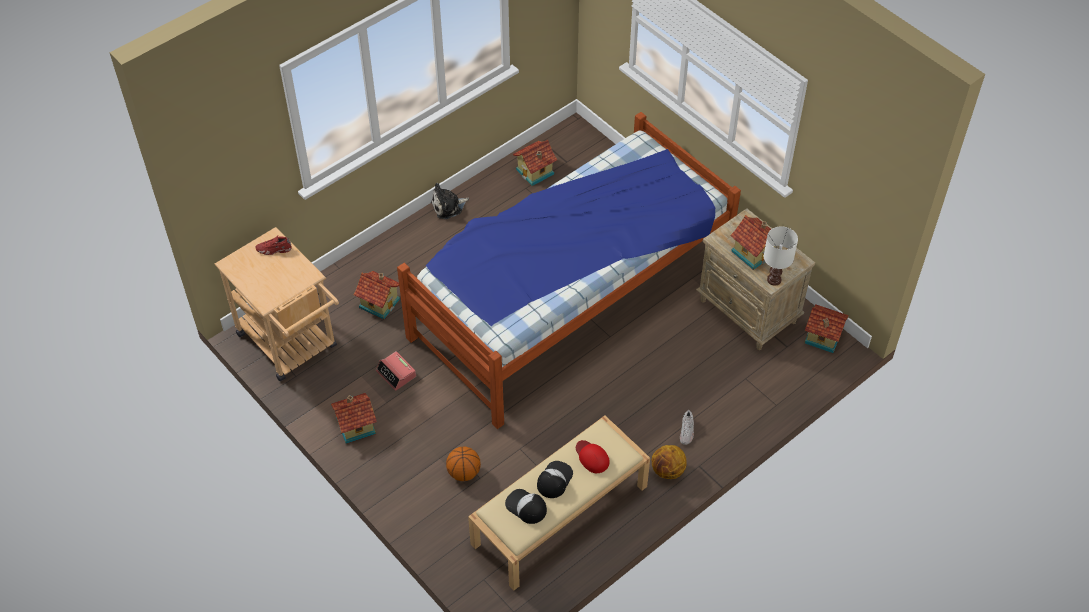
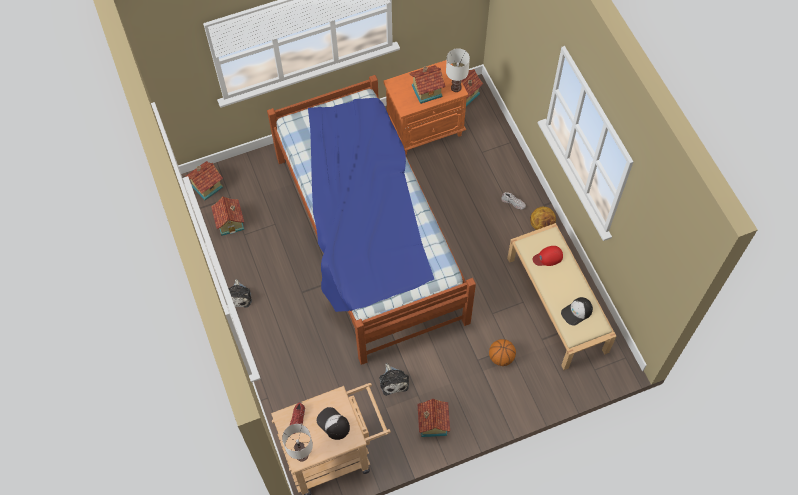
camera: 70 degrees left, 10 degrees up
toy house [354,271,400,319] -> toy house moved to [185,161,223,200]
alarm clock [376,351,416,391] -> plush toy [379,363,409,396]
cap [537,461,573,498] -> cap moved to [317,407,350,440]
beige nightstand [696,208,815,350] -> orange nightstand [384,60,469,155]
none -> white table lamp [282,424,313,461]

